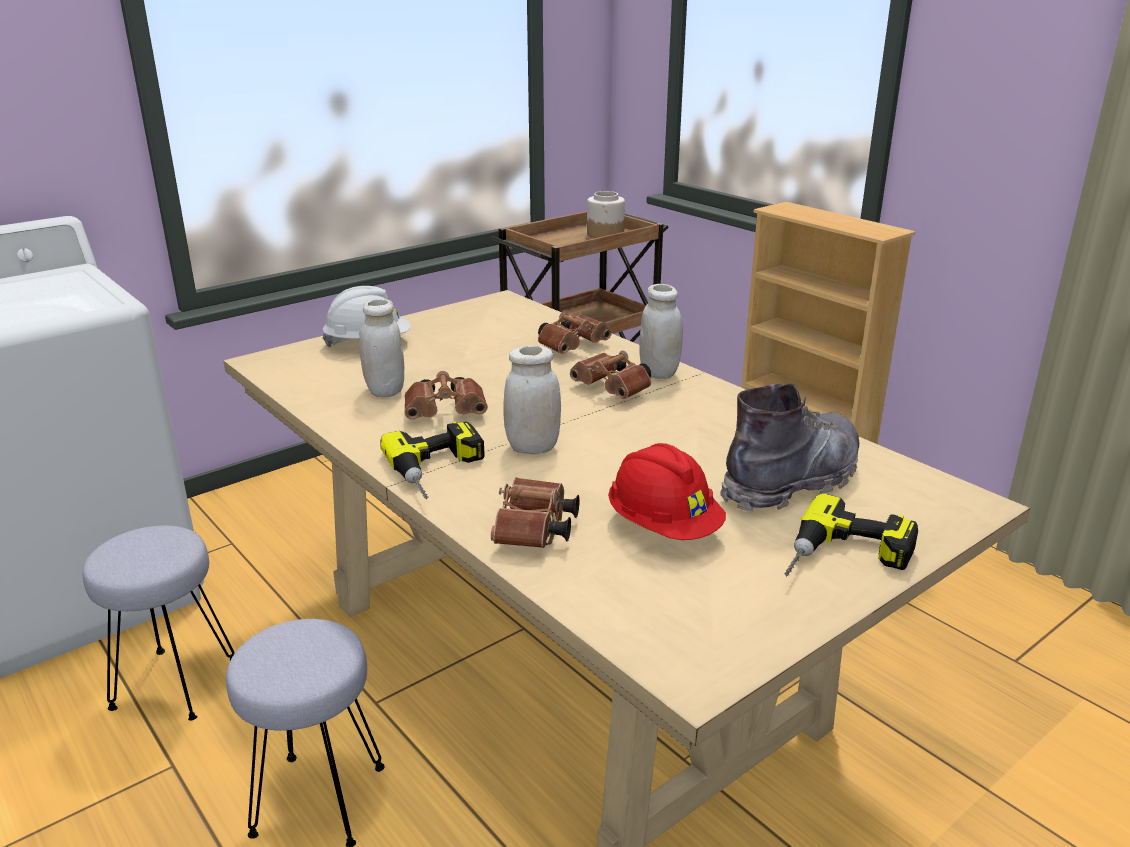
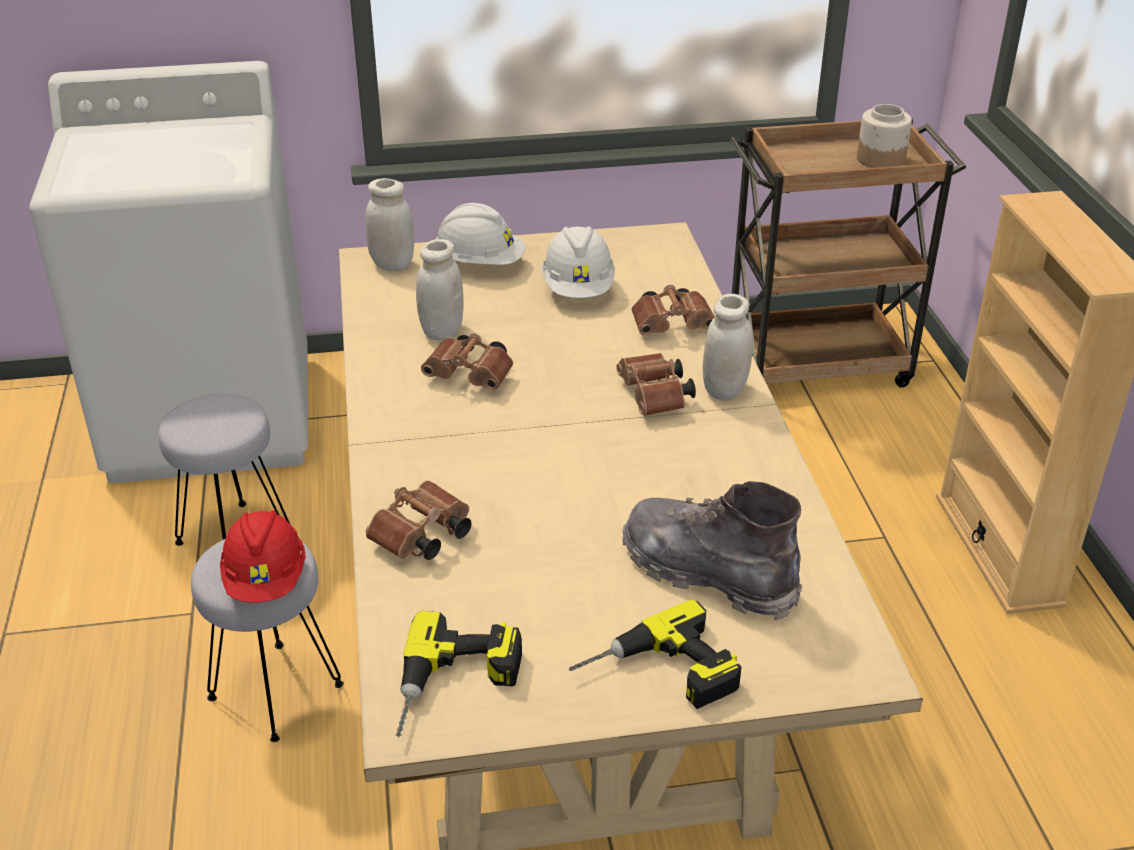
camera: 30 degrees right, 10 degrees up
power drill [380,421,485,499] -> power drill moved to [396,611,522,737]
white jar [503,346,561,454] -> white jar moved to [365,178,414,271]
red hard hat [608,443,726,540] -> red hard hat moved to [220,510,306,603]
grey boot [720,383,859,512] -> grey boot turned 135 degrees counterclockwise [622,481,802,621]
none -> white hard hat [541,226,615,298]

